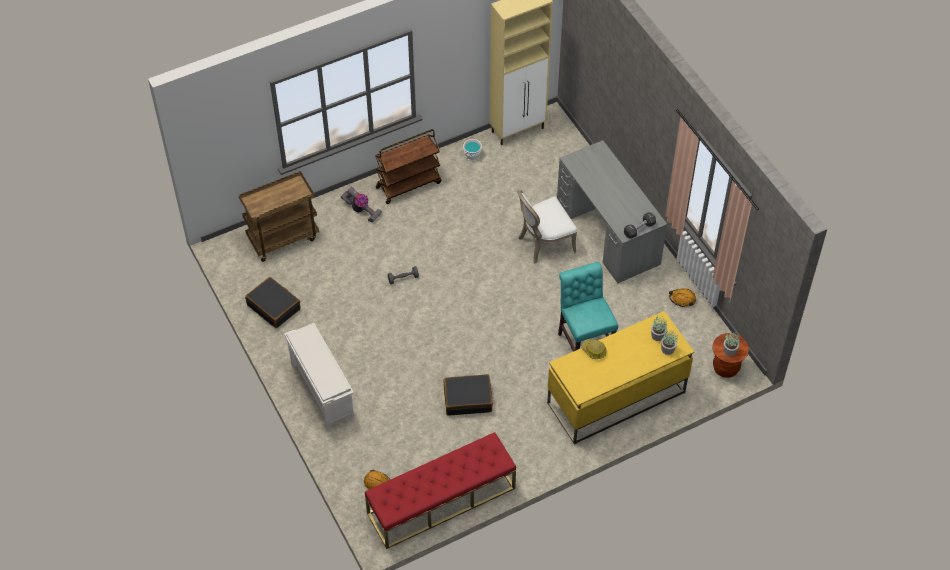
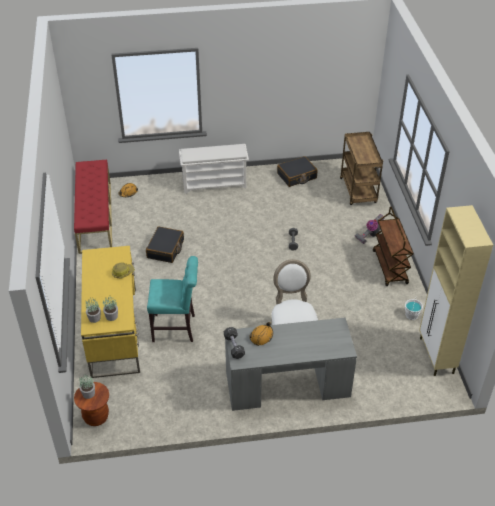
camera: 110 degrees right, 10 degrees down
orange hard hat [669,288,696,307] -> orange hard hat moved to [250,322,273,346]

